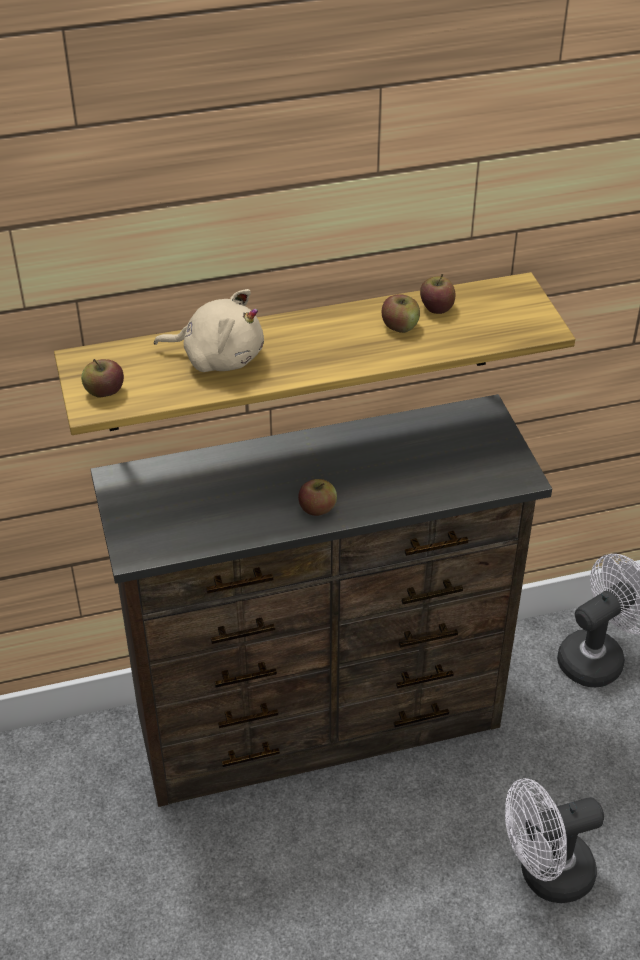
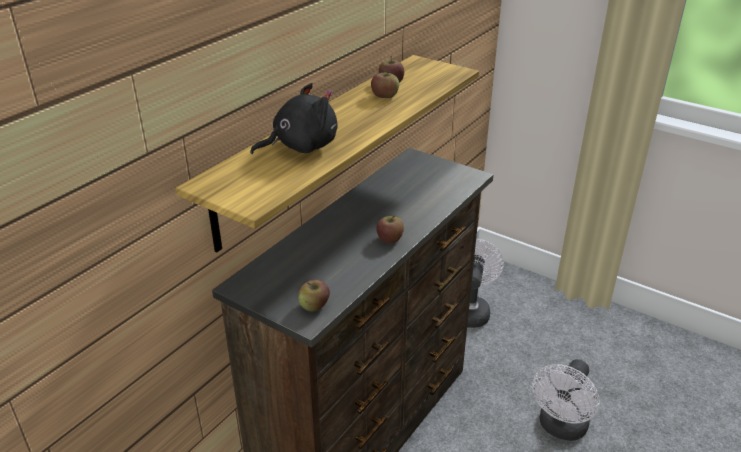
camera: 40 degrees left, 10 degrees down
apple [81,359,124,398] -> apple moved to [298,279,330,311]
beige plush toy [154,289,264,372] -> black plush toy [250,83,337,154]

